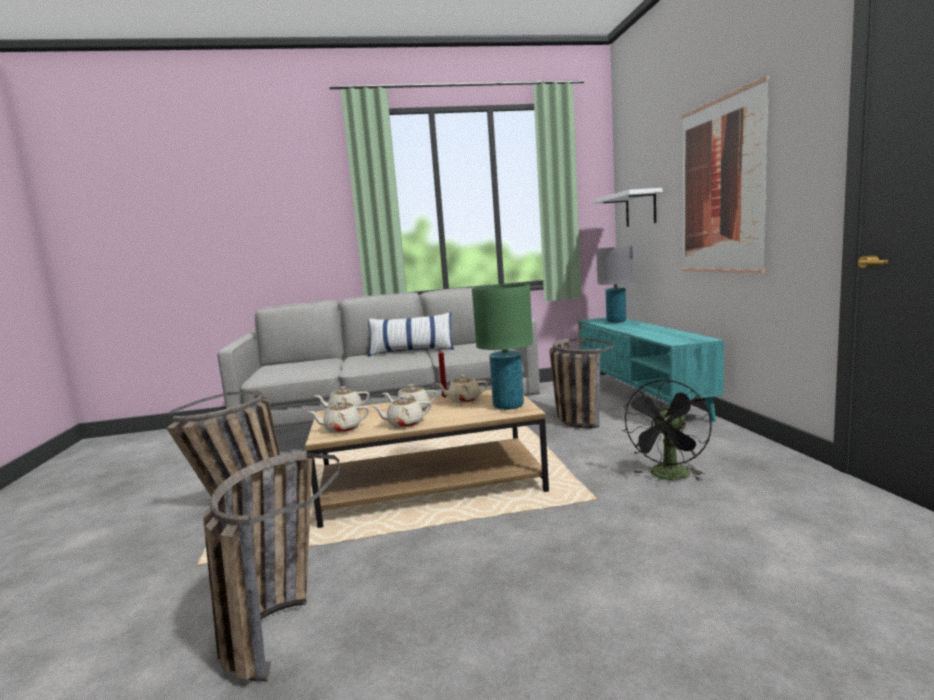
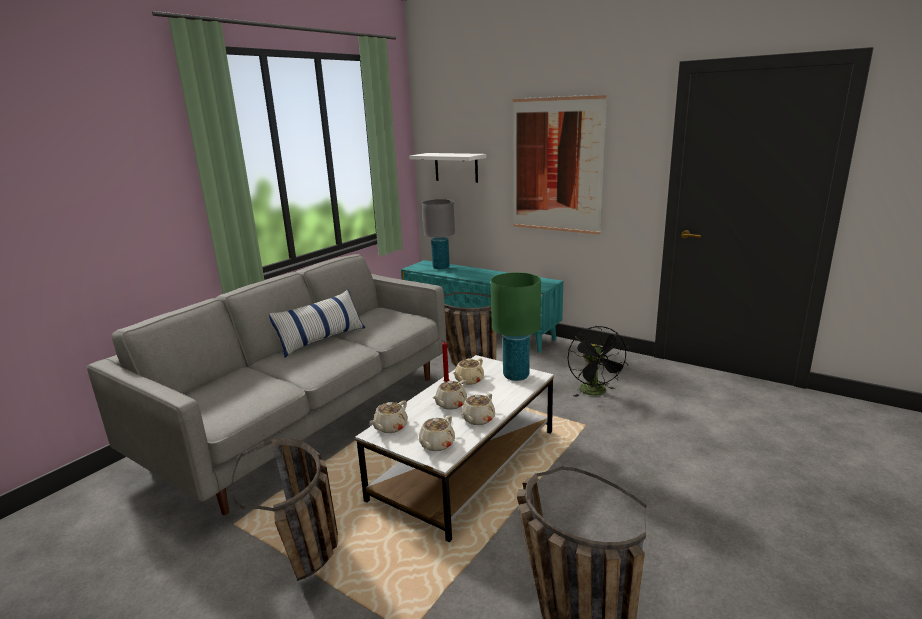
camera: 45 degrees left, 10 degrees up
brown coffee table [305,390,549,528] -> white coffee table [355,355,554,542]

